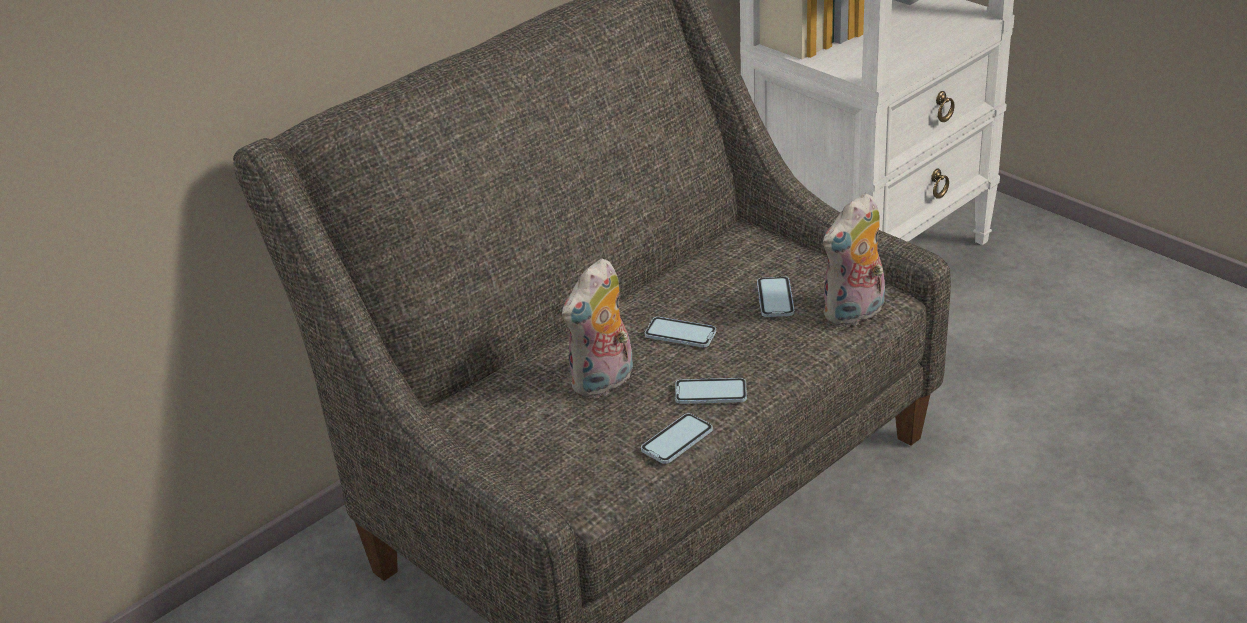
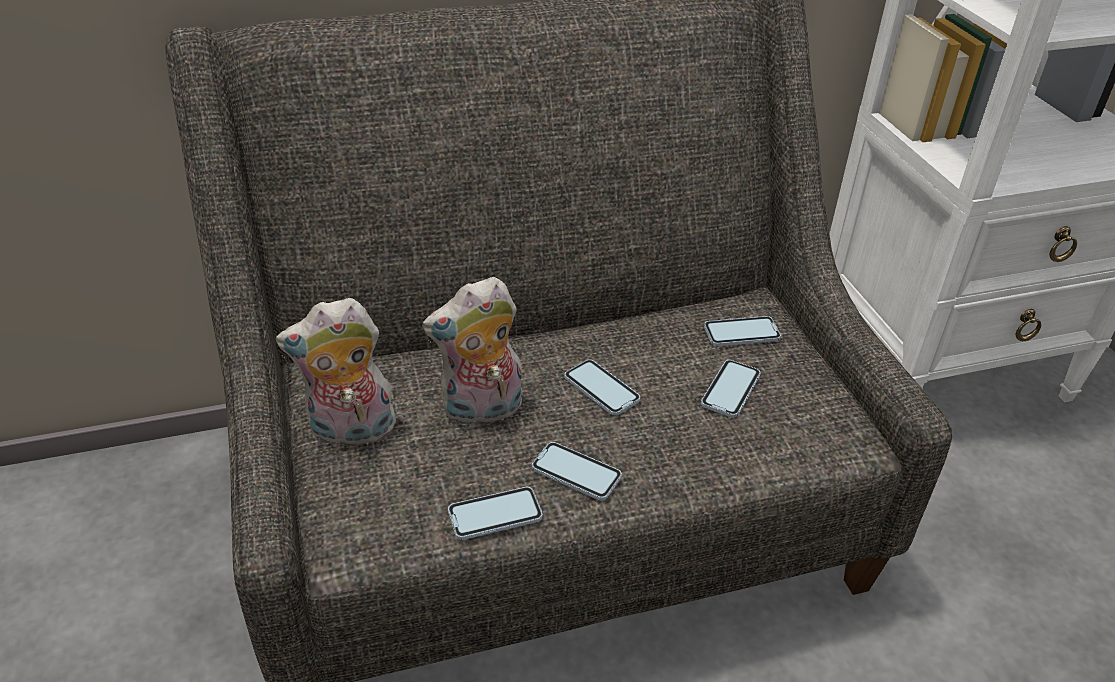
camera: 25 degrees right, 5 degrees up
plush toy [823,193,885,327] -> plush toy moved to [276,298,397,447]
none -> phone [704,316,781,346]

